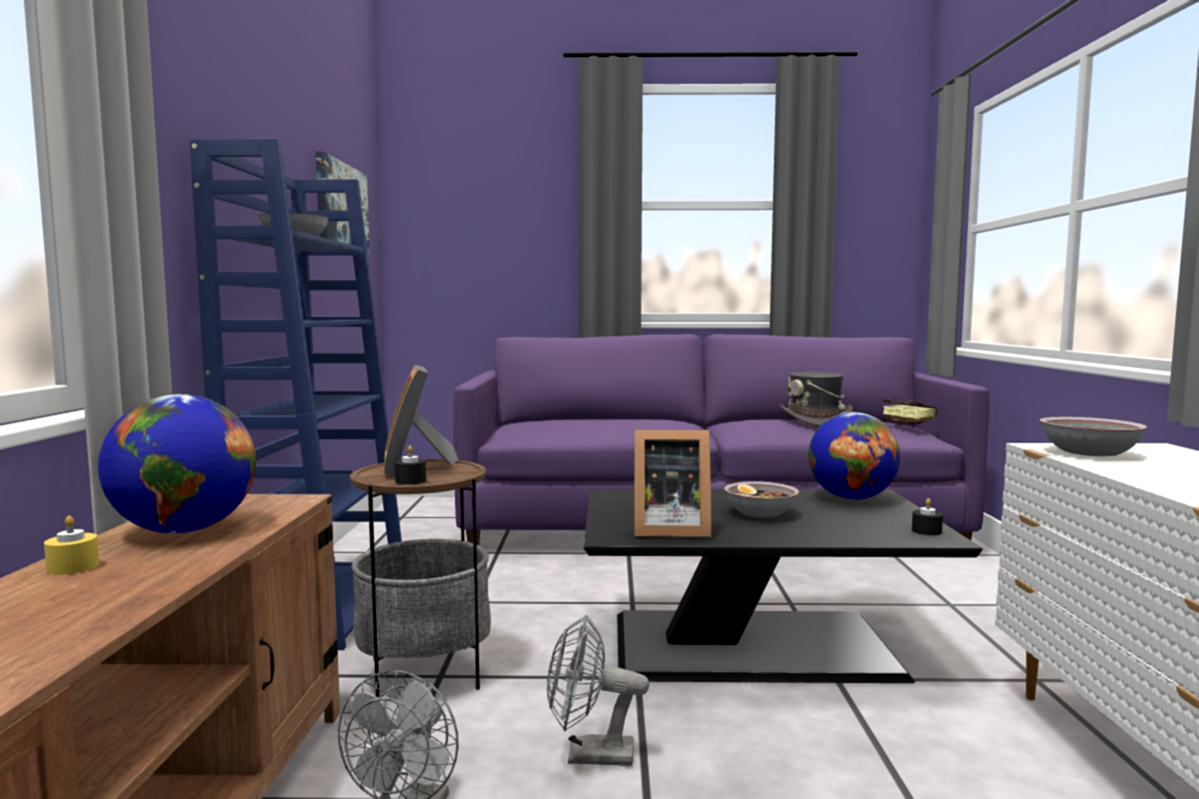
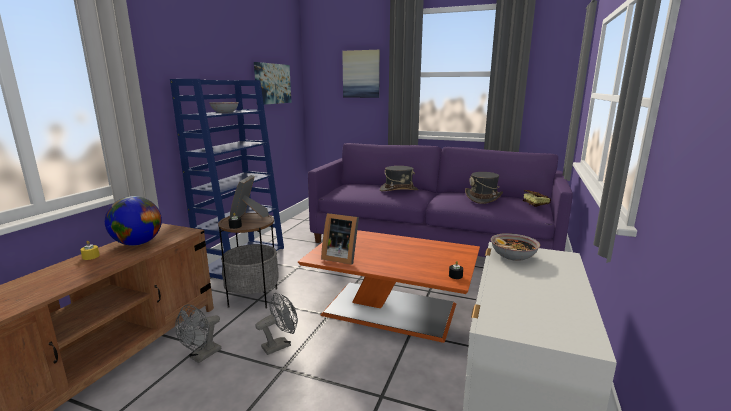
camera: 20 degrees right, 10 degrees up
grey fan [547,615,649,766] -> grey fan turned 120 degrees clockwise [256,293,298,355]
black coffee table [584,489,982,683] -> orange coffee table [298,230,480,343]
bowl [724,481,799,518] -> none
globe [808,412,900,500] -> none
none -> picture [342,50,380,98]
none -> grey hat [380,166,418,192]

